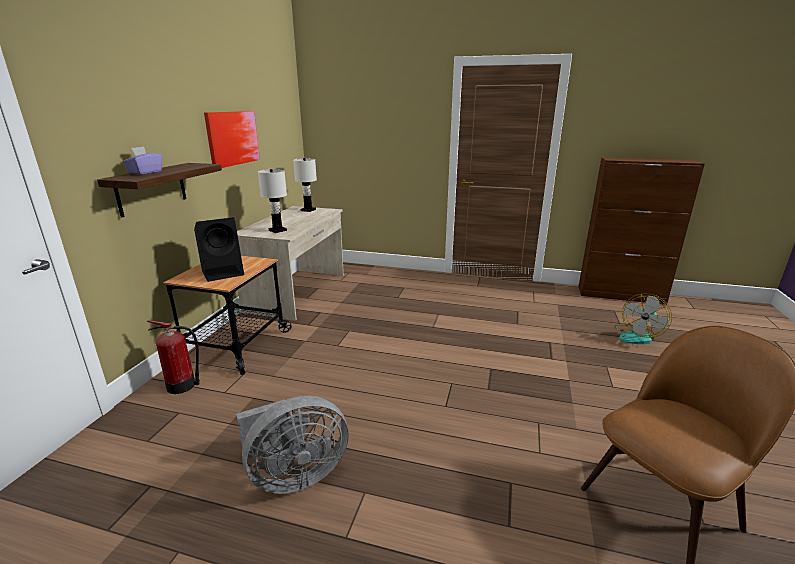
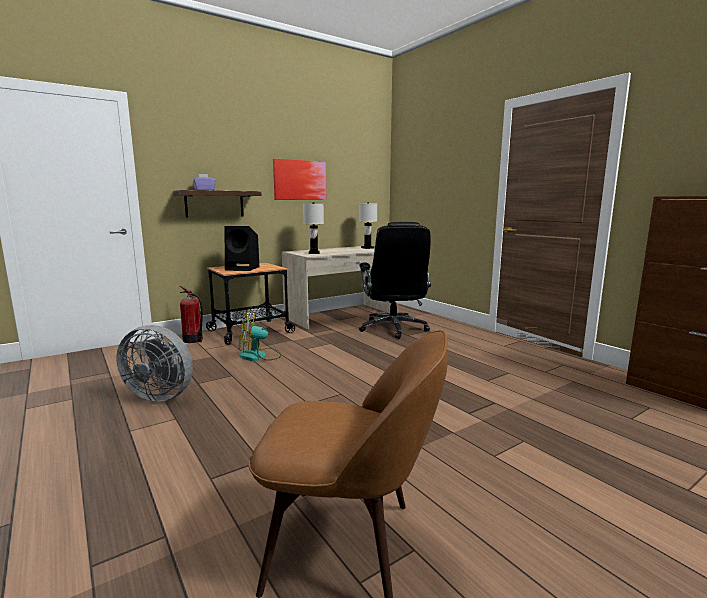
camera: 40 degrees right, 10 degrees down
fan [614,293,672,344] -> fan moved to [239,310,281,361]
none -> black office chair [359,222,431,339]

